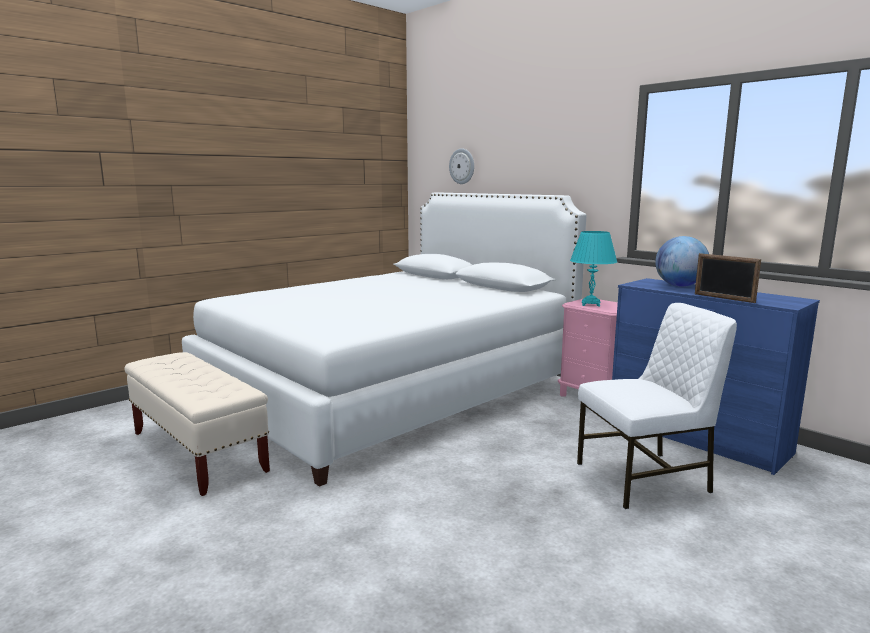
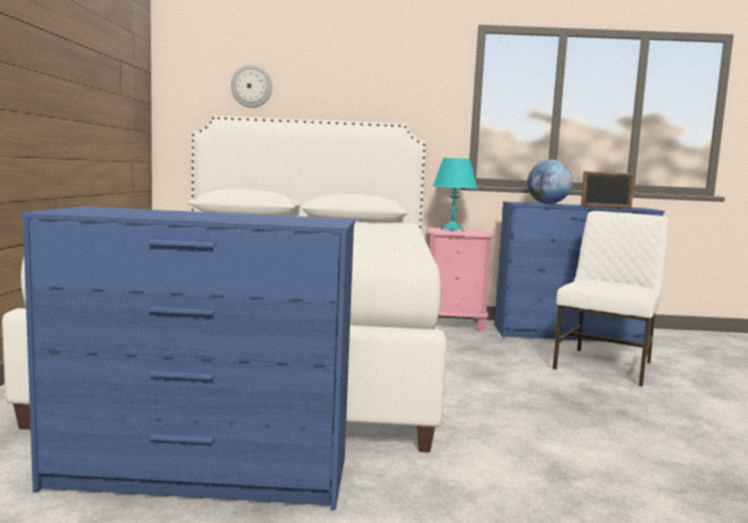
camera: 45 degrees left, 5 degrees down
beige bench [125,352,270,496] -> blue dresser [21,206,355,510]

